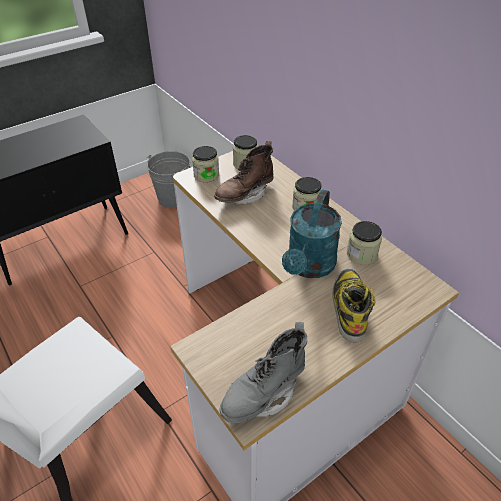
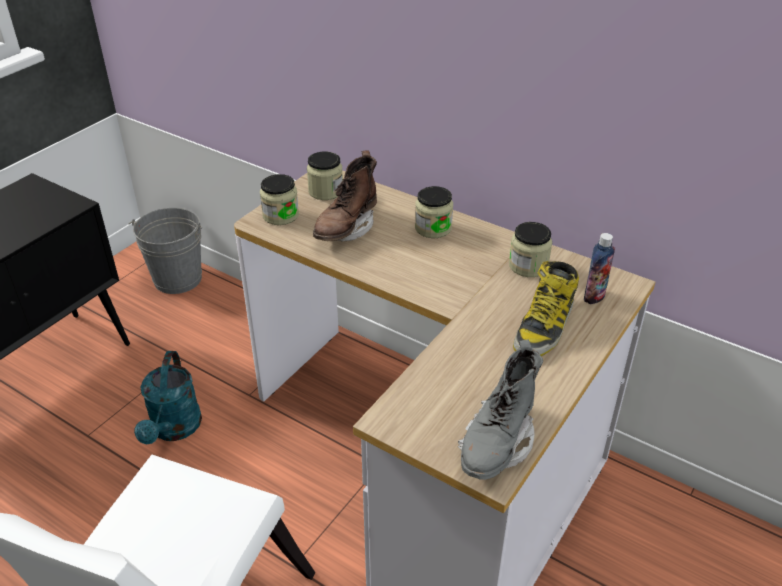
camera: 20 degrees left, 5 degrees down
turquoise watering can [282,189,342,278] -> turquoise watering can moved to [134,351,202,444]
boot [332,269,376,343] -> boot turned 135 degrees counterclockwise [513,261,579,356]
none -> bottle [584,233,615,304]

